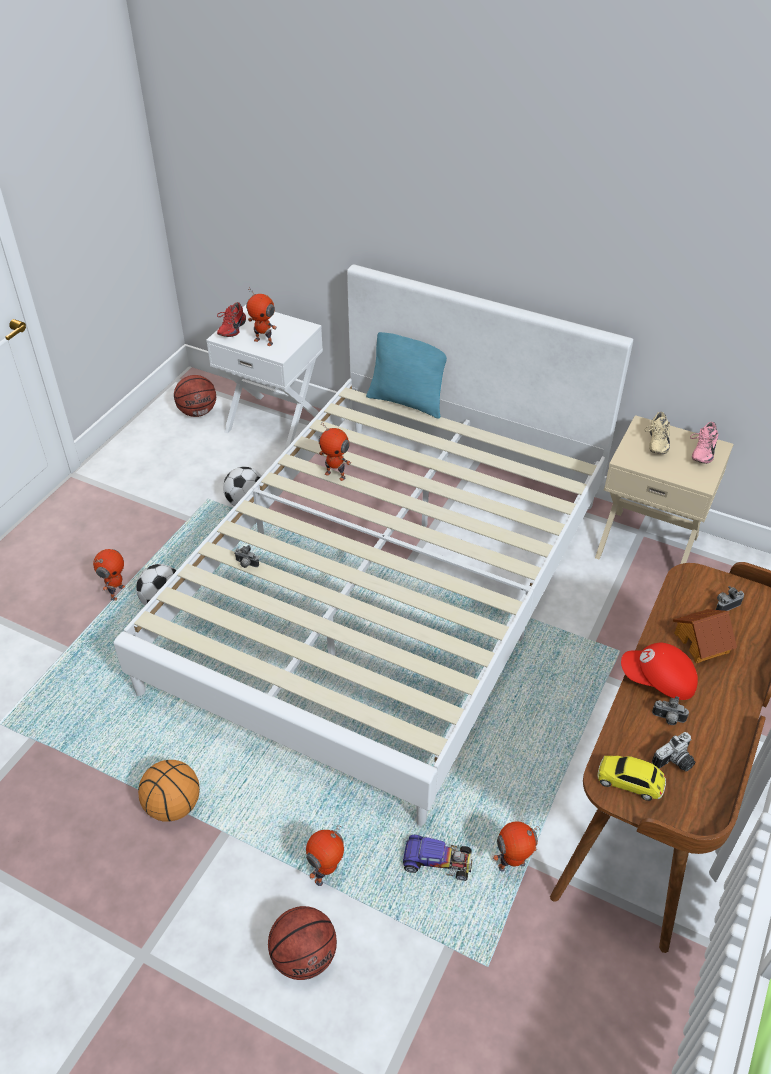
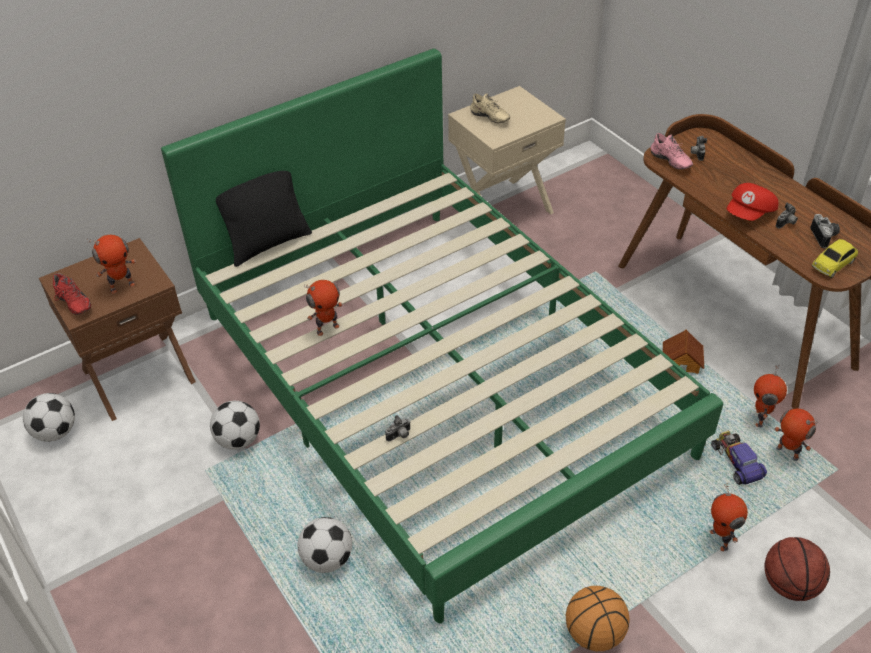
camera: 60 degrees left, 0 degrees up
toy robot [93,549,125,601] -> toy robot moved to [774,408,817,461]
white bed [114,264,633,826] -> green bed [161,48,723,623]
basketball [174,375,216,417] -> football [23,393,75,442]
white nightstand [206,305,323,451] -> brown nightstand [39,238,196,421]
turquoise pillow [366,332,447,419] -> black pillow [216,171,312,267]
toy car [403,835,473,881] -> toy car turned 60 degrees counterclockwise [711,430,767,485]
toy house [673,609,737,663] -> toy house moved to [663,330,704,374]
pink shoe [690,422,718,464] -> pink shoe moved to [651,133,693,170]

